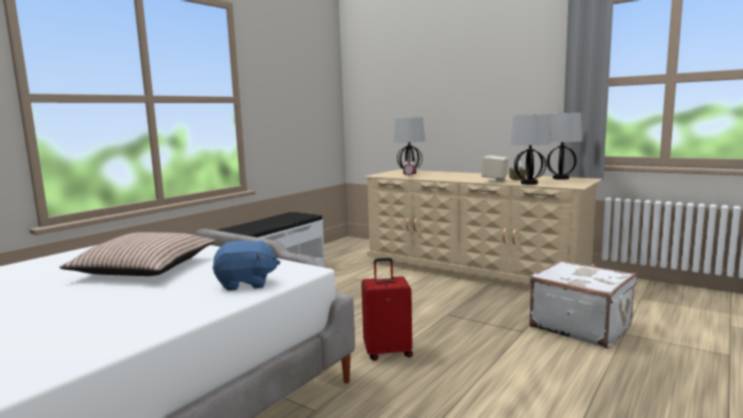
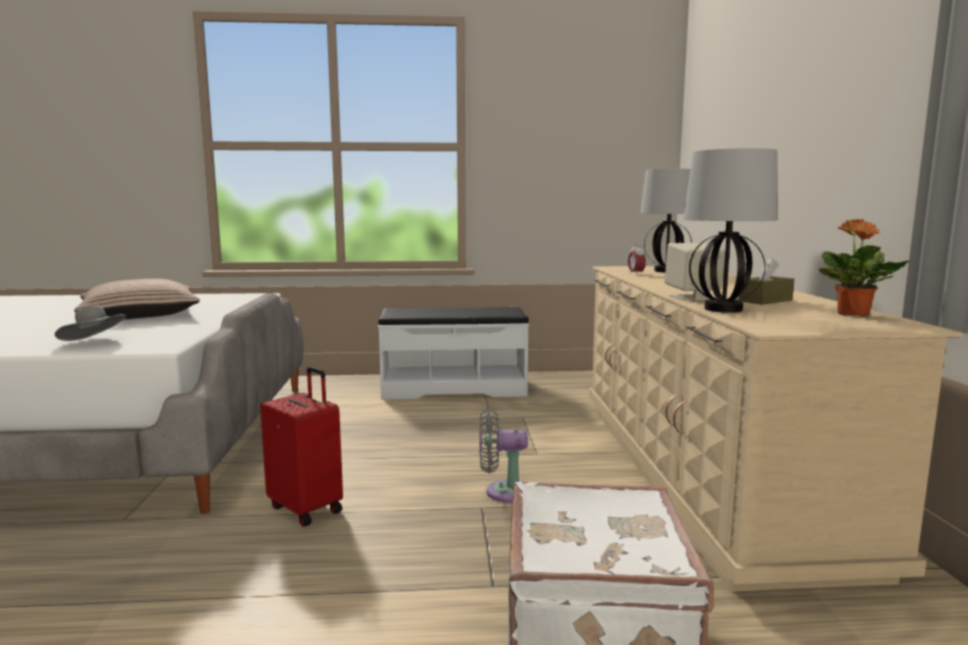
camera: 50 degrees right, 0 degrees up
blue plush toy [213,241,280,291] -> grey hat [55,305,126,341]
table lamp [547,113,582,180] -> potted plant [819,219,909,317]
none -> grey fan [479,409,528,503]

